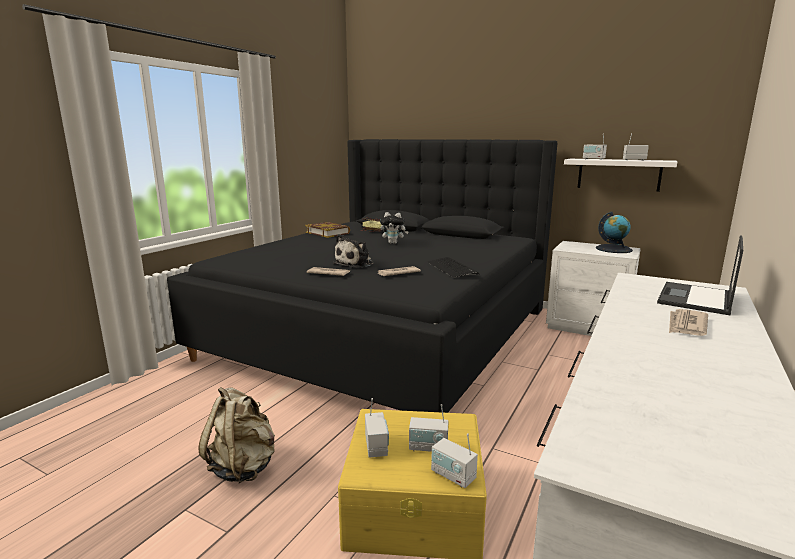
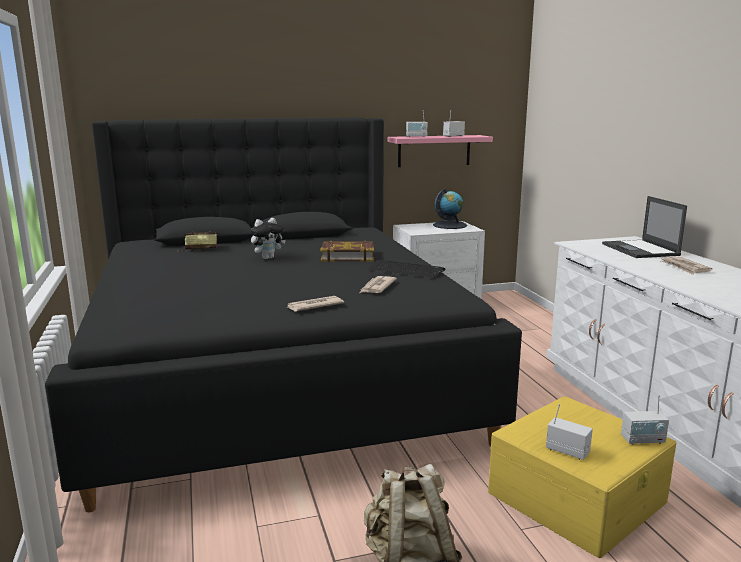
camera: 45 degrees left, 0 degrees up
book [305,222,350,238] -> book moved to [320,241,374,262]
plush toy [333,234,374,268] -> none
radio [409,404,448,452] -> none
white shelf [564,159,677,192] -> pink shelf [388,135,493,167]

